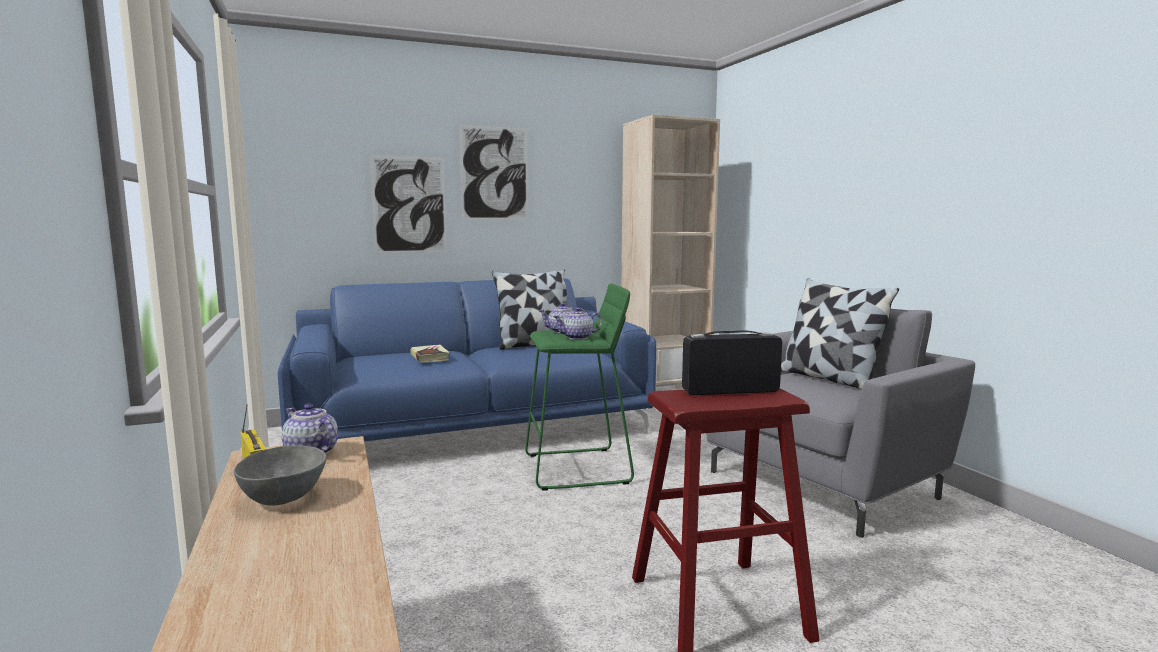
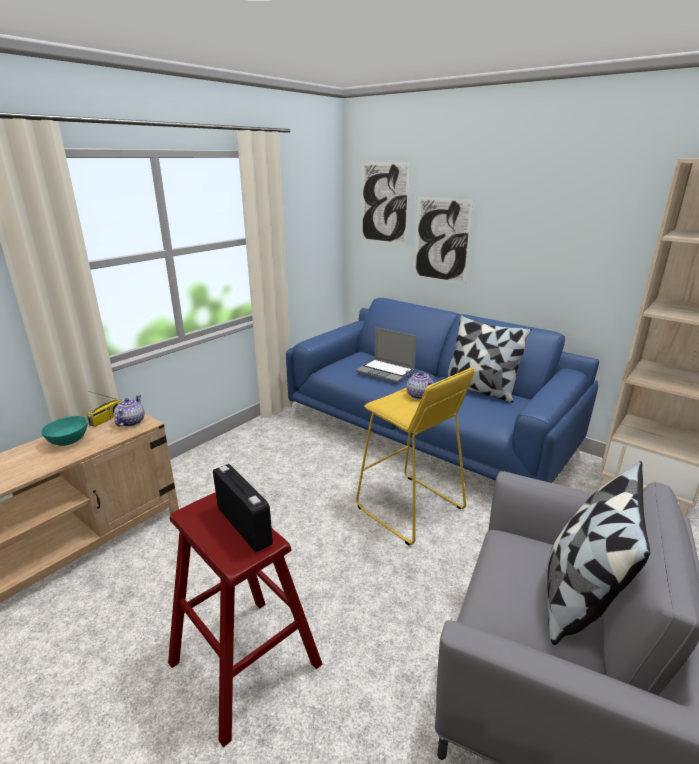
camera: 60 degrees right, 15 degrees up
grey bowl [234,446,326,506] -> turquoise bowl [41,416,88,446]
book [410,345,450,363] -> laptop [356,327,417,383]
picture [459,125,528,220] -> picture moved to [361,162,410,245]
green stool [525,284,634,490] -> yellow stool [356,368,474,546]
teapot [553,308,602,340] -> none

